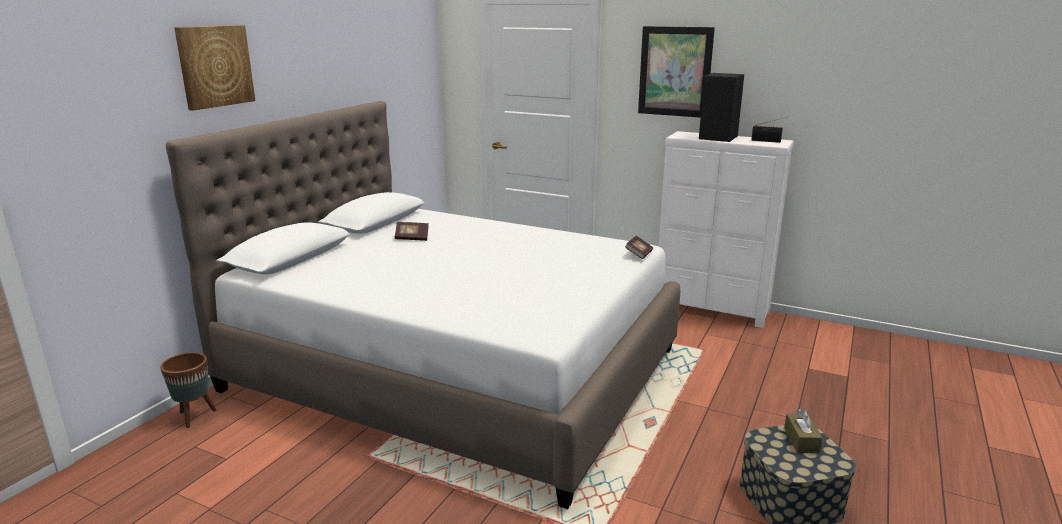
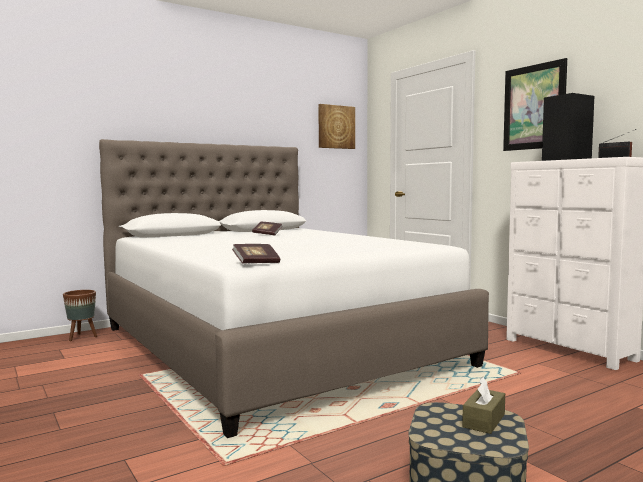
camera: 30 degrees right, 15 degrees down
picture [174,25,255,111] -> picture moved to [319,104,355,149]
book [625,236,653,259] -> book moved to [232,244,281,263]

